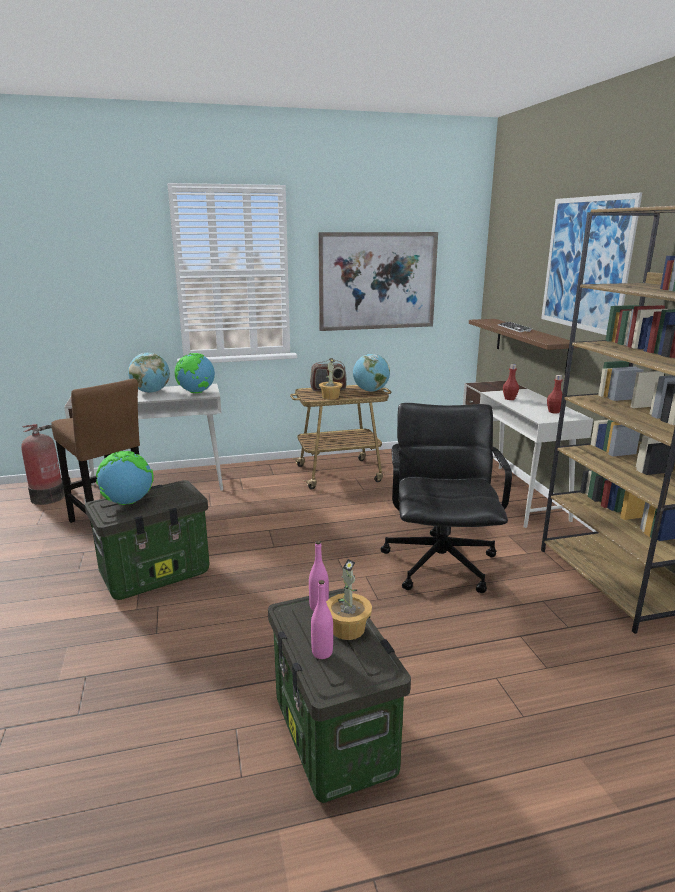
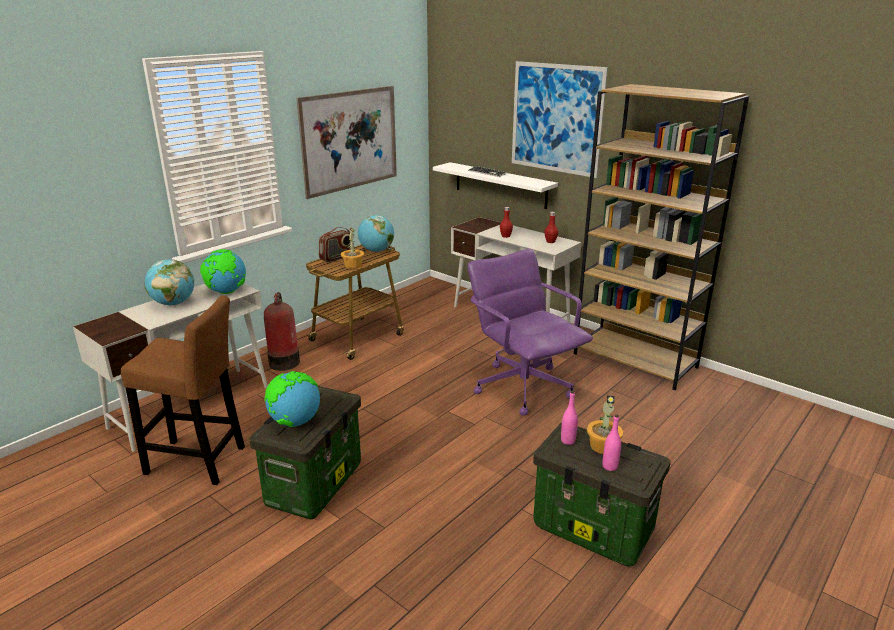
camera: 35 degrees left, 5 degrees up
fire extinguisher [21,424,71,505] -> fire extinguisher moved to [264,292,300,371]
black office chair [380,403,512,593] -> purple office chair [468,249,593,416]
brown shelf [469,319,579,372] -> white shelf [433,162,558,209]

